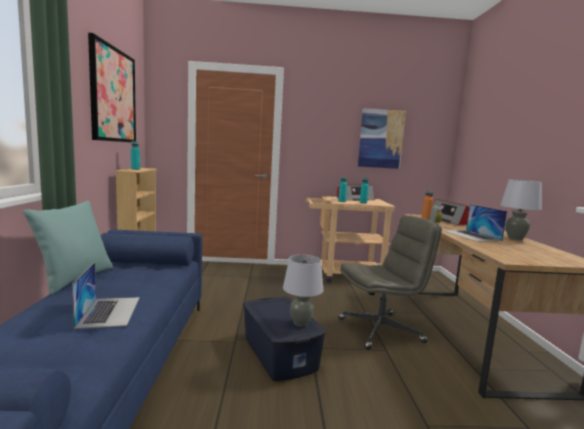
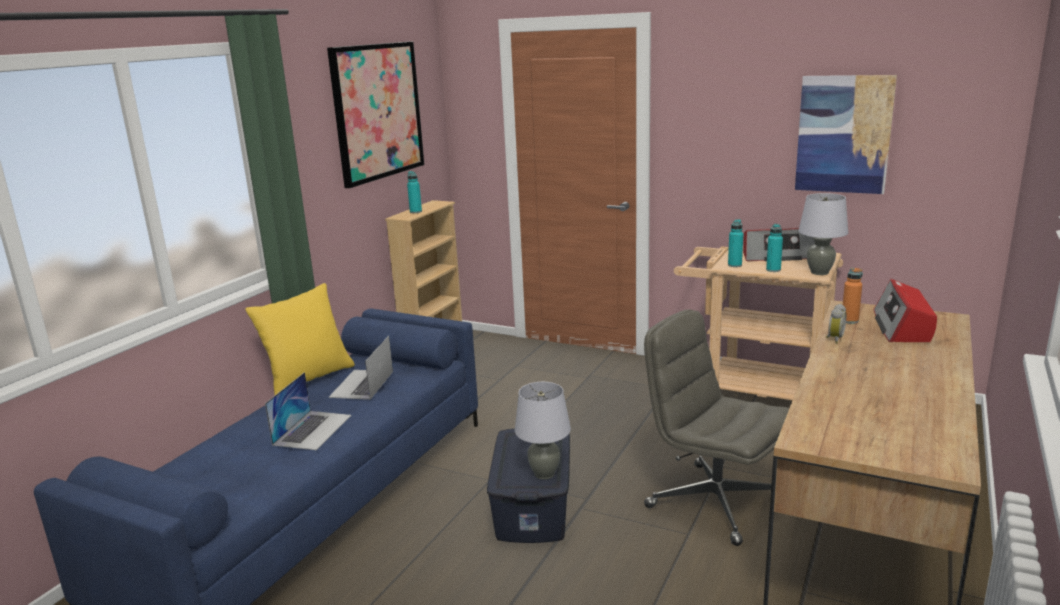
camera: 30 degrees right, 10 degrees up
turquoise pillow [23,201,113,295] -> yellow pillow [245,283,355,395]
grey office chair [338,215,442,350] -> grey office chair turned 150 degrees counterclockwise [644,309,789,546]
laptop [443,204,507,242] -> laptop moved to [329,336,393,400]
grey table lamp [500,180,542,240] -> grey table lamp moved to [798,193,848,275]

